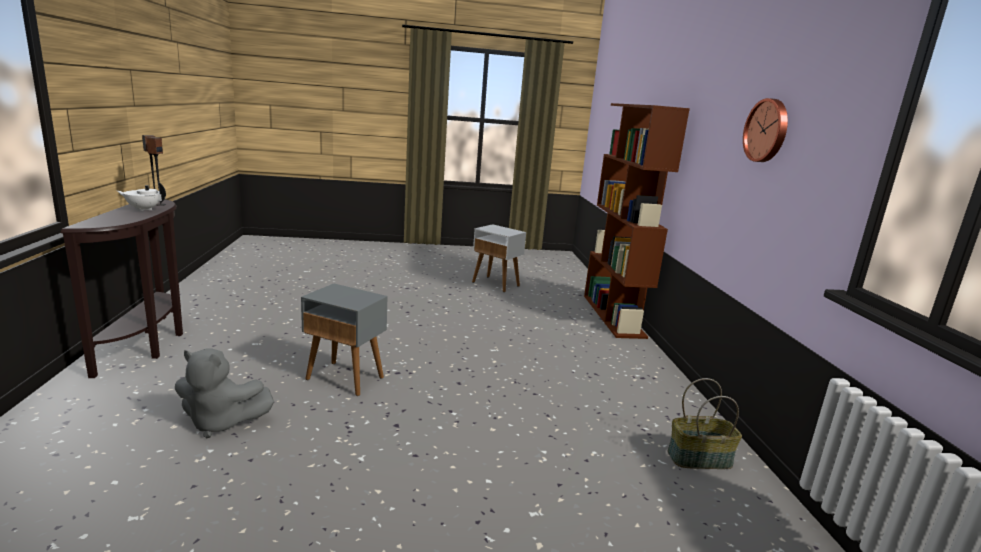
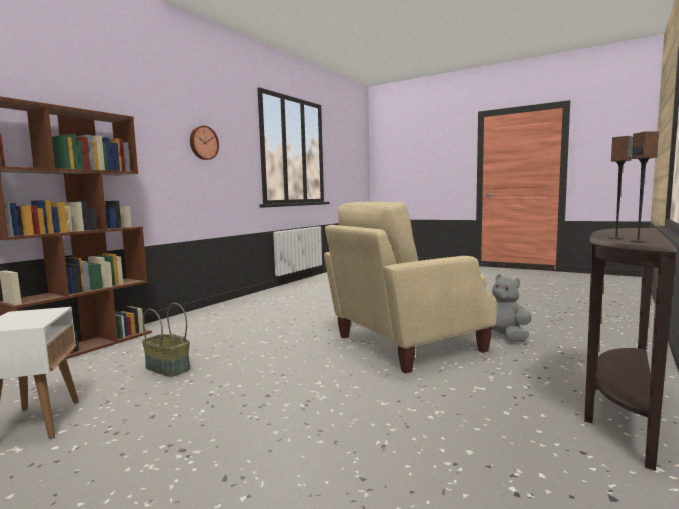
camera: 140 degrees left, 10 degrees down
white teapot [117,182,166,211] -> none
grey side table [301,283,388,396] -> beige armchair [324,201,497,373]
basket [667,378,742,469] -> basket moved to [142,303,190,377]

